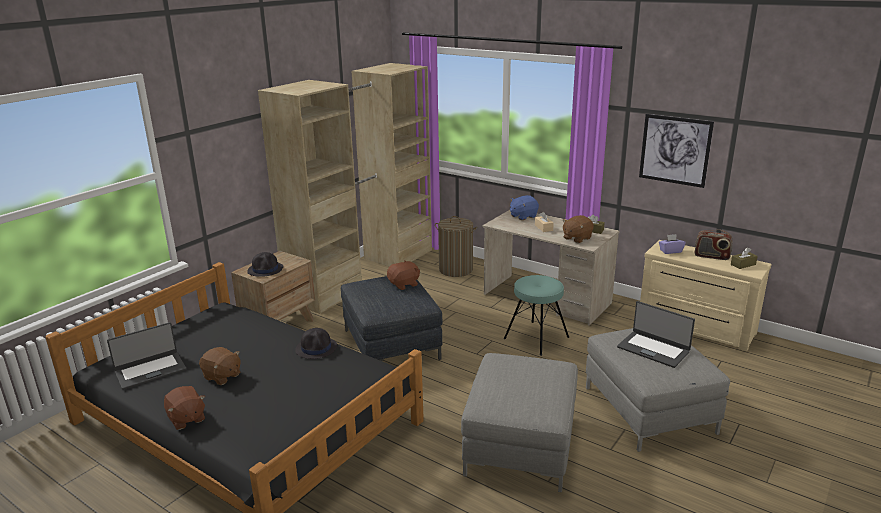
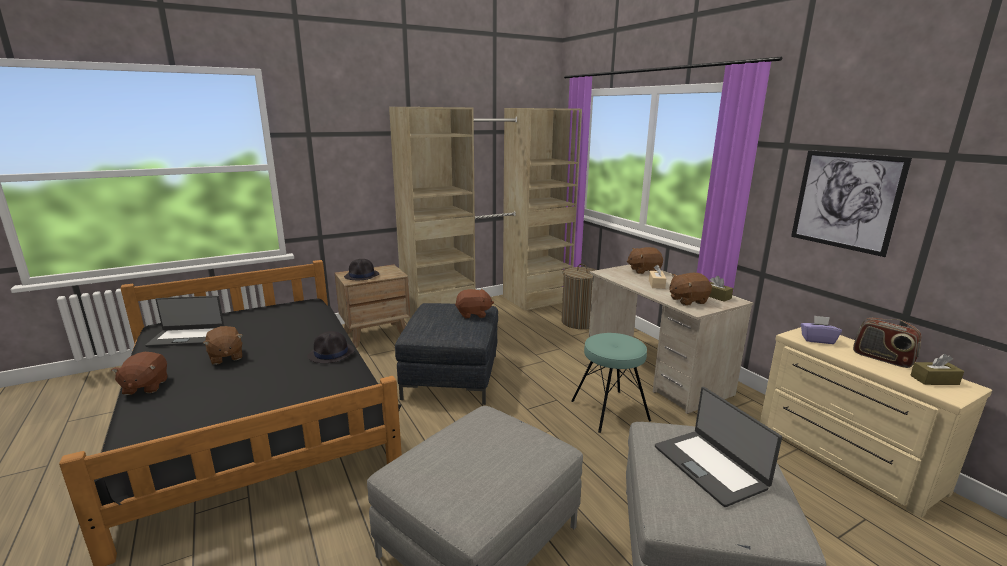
camera: 25 degrees right, 5 degrees down
blue plush toy [510,195,539,220] -> brown plush toy [627,247,663,274]

